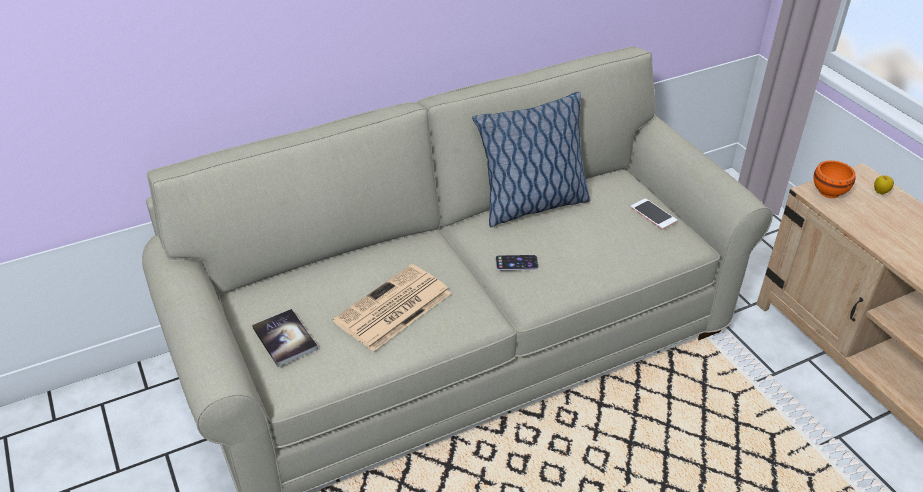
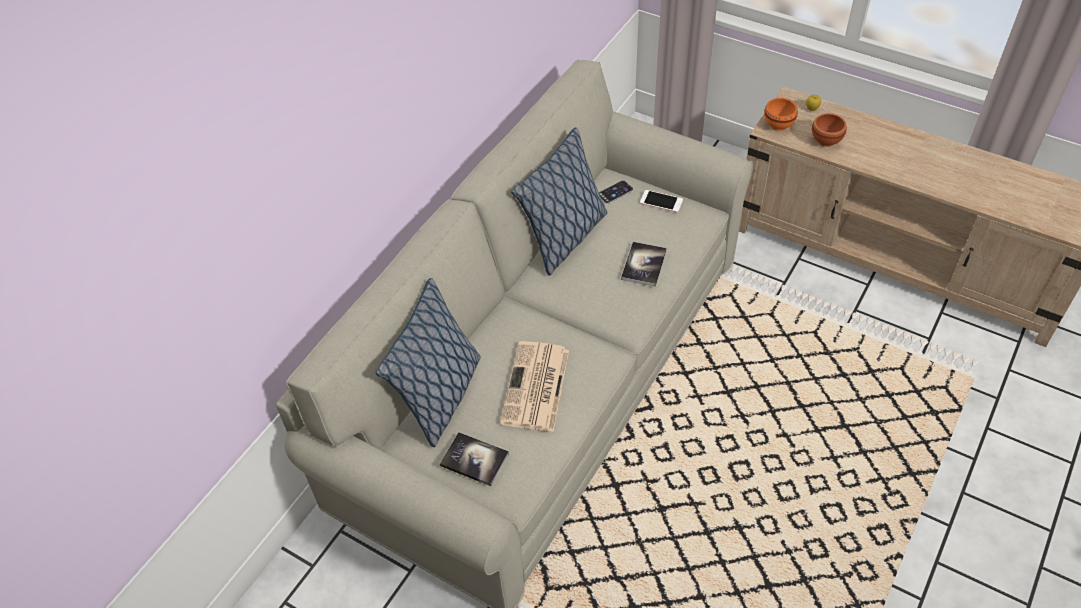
camera: 30 degrees left, 10 degrees up
phone [495,255,539,270] -> phone moved to [599,180,633,204]
none -> pillow [376,278,481,447]
none -> book [621,242,667,287]
none -> brown bowl [812,113,847,147]

